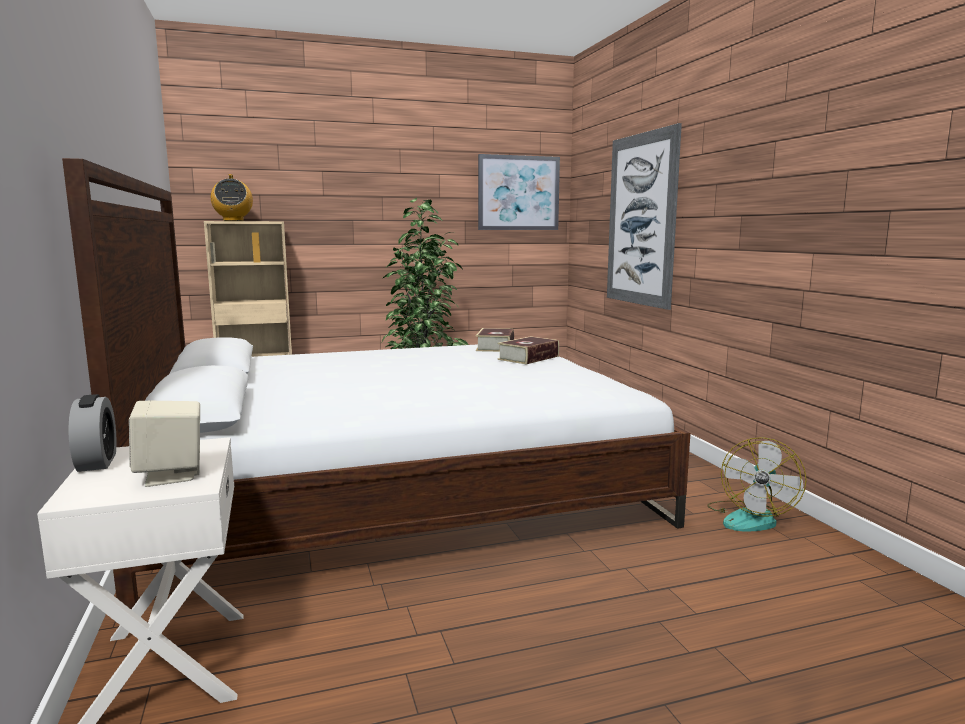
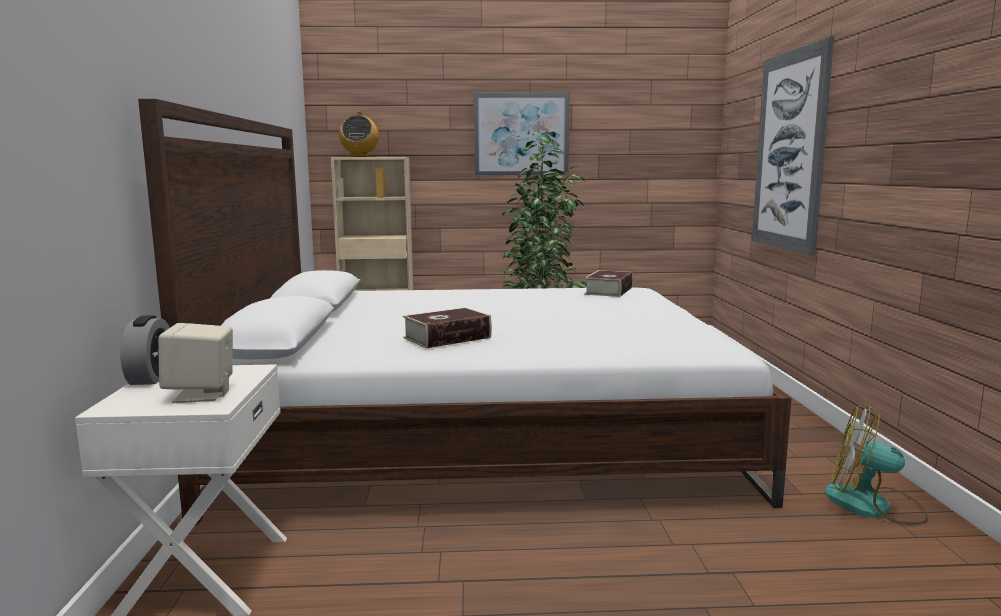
camera: 15 degrees right, 0 degrees up
picture [478,154,560,230] -> picture moved to [474,93,569,176]
book [498,336,559,364] -> book moved to [403,307,492,348]
fan [707,437,807,531] -> fan turned 75 degrees clockwise [825,405,928,525]

